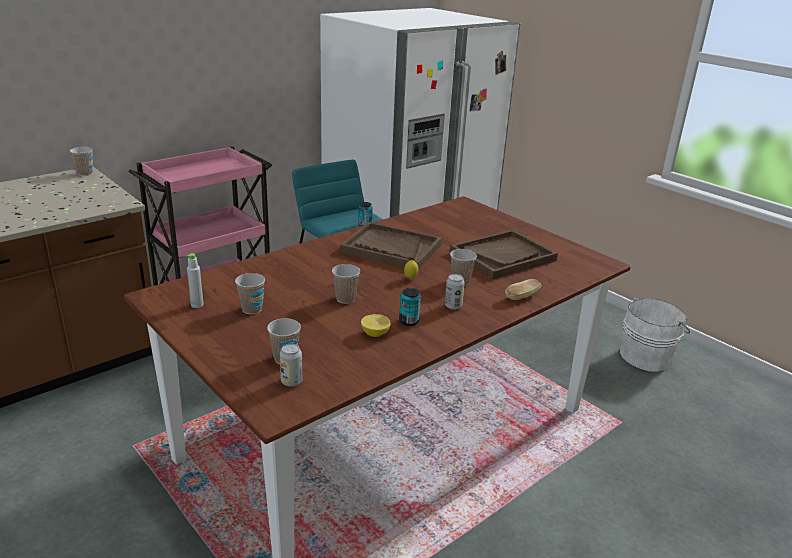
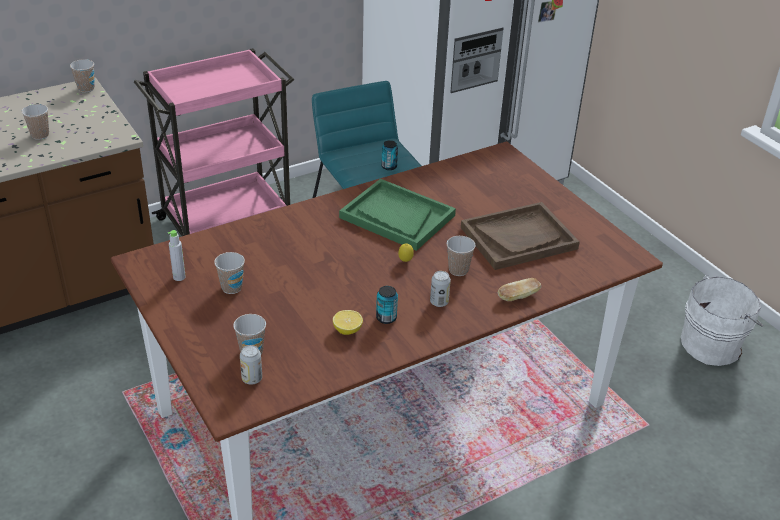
camera: 10 degrees right, 10 degrees up
cup [332,264,360,304] -> cup moved to [22,104,49,140]
brown tray [340,222,442,270] -> green tray [339,179,456,251]

